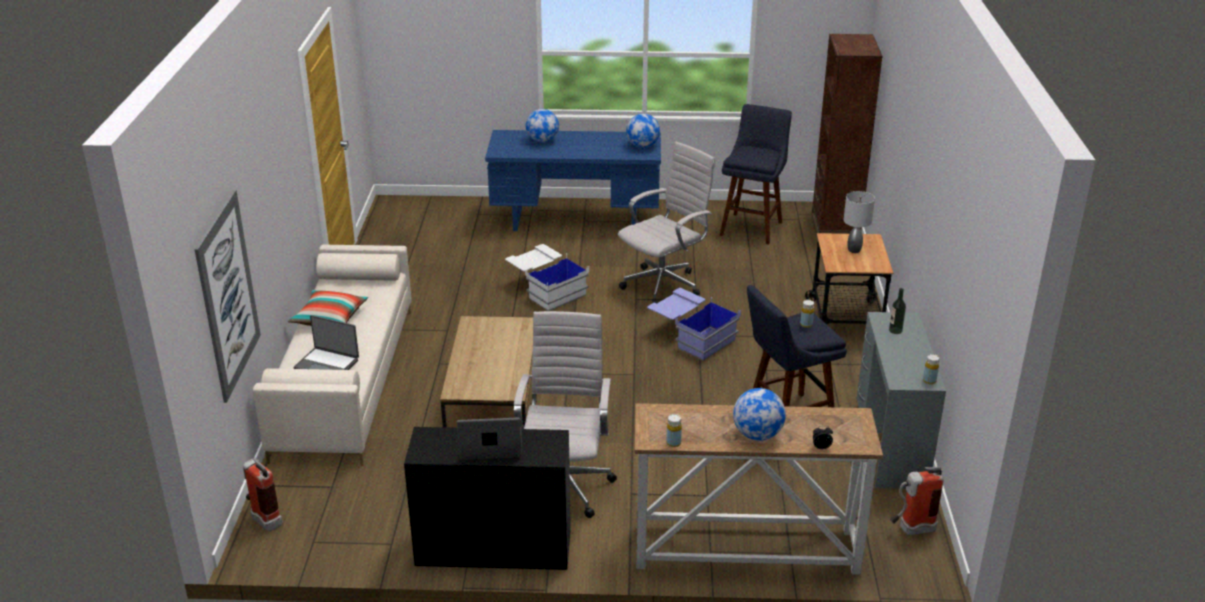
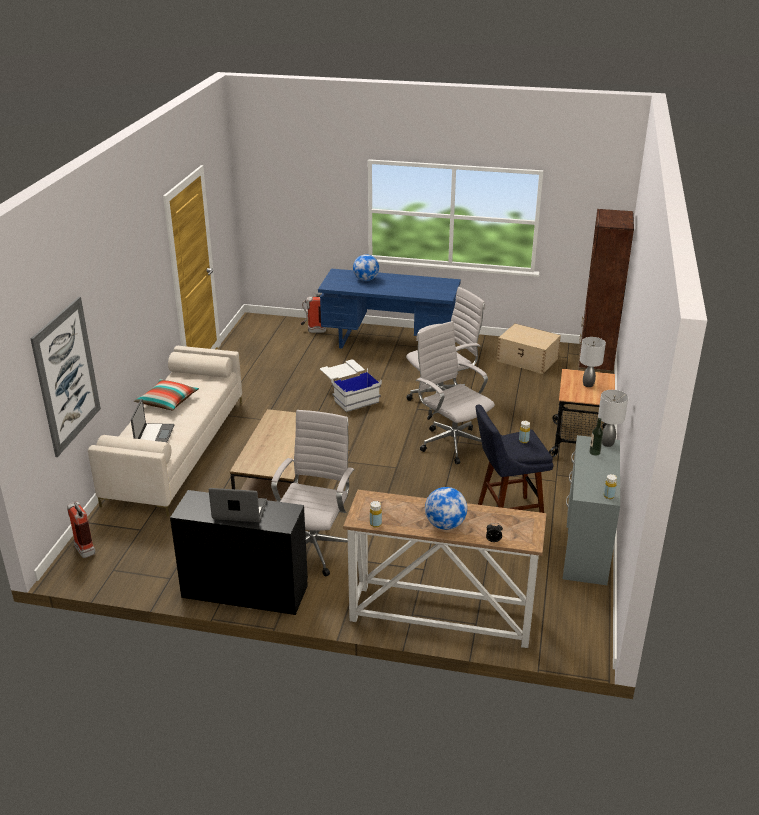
camera: 10 degrees right, 0 degrees up
laptop [294,315,359,370] -> laptop turned 120 degrees counterclockwise [131,399,174,442]
globe [626,114,660,148] -> none
blue storage box [647,288,741,361] -> white office chair [416,321,495,464]
blue stool [720,104,792,245] -> beige storage box [497,324,561,374]
fire extinguisher [890,466,943,535] -> fire extinguisher moved to [300,293,326,333]
none -> grey table lamp [598,390,628,447]

